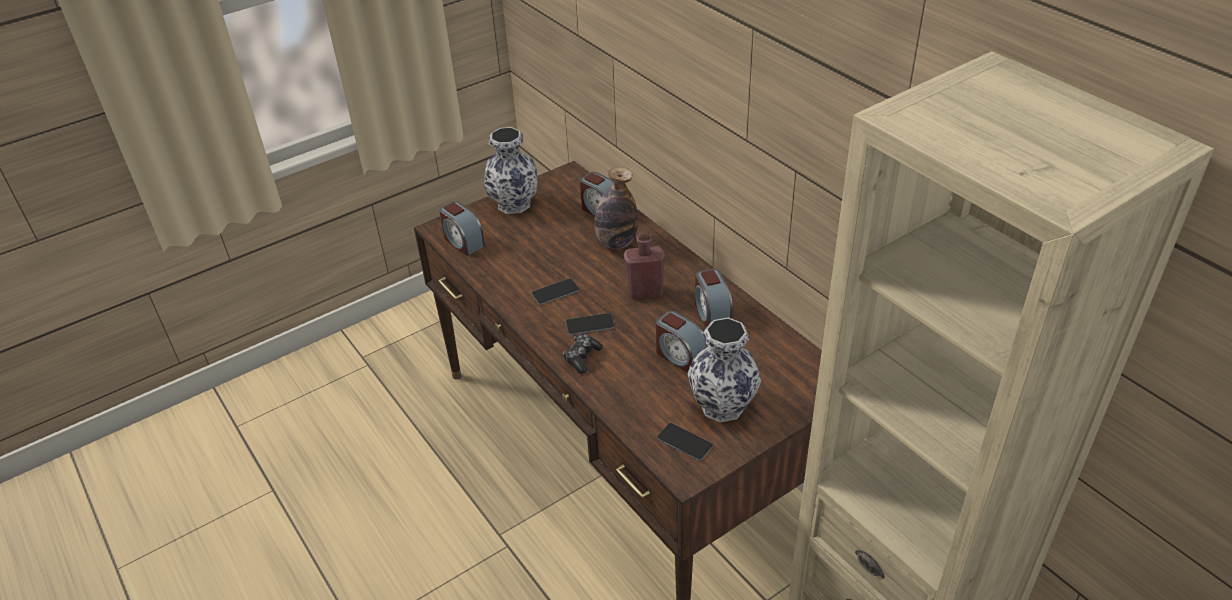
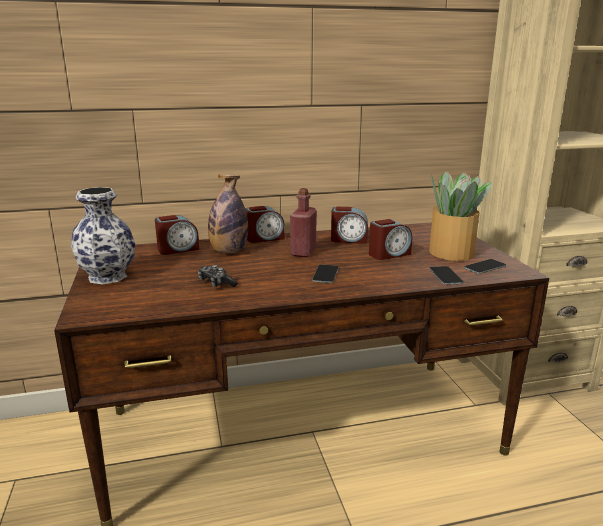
camera: 70 degrees left, 20 degrees down
alarm clock [439,201,485,256] -> alarm clock moved to [245,206,285,243]
phone [532,279,579,305] -> phone moved to [430,266,464,285]
game controller [563,334,603,374] -> game controller moved to [198,265,238,288]
vase [687,318,761,423] -> potted plant [429,171,492,261]

